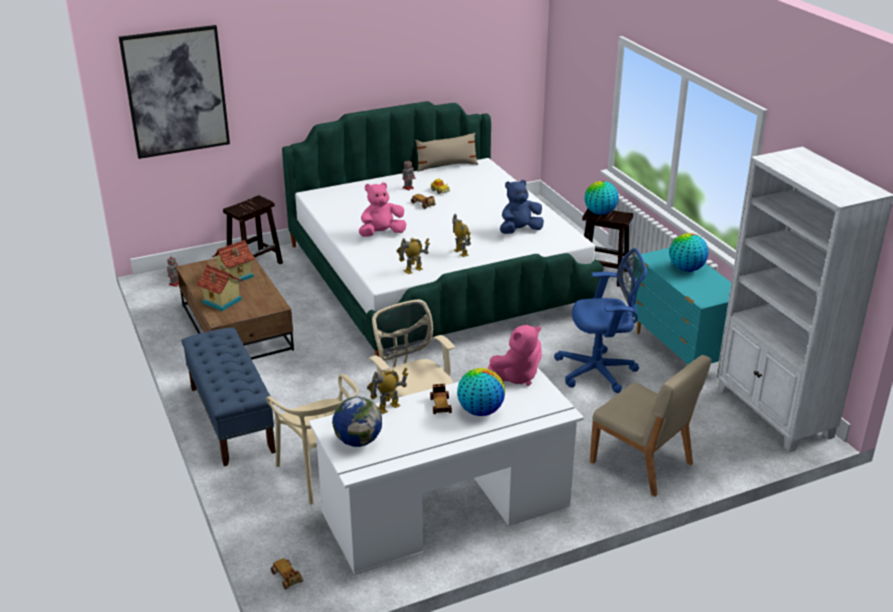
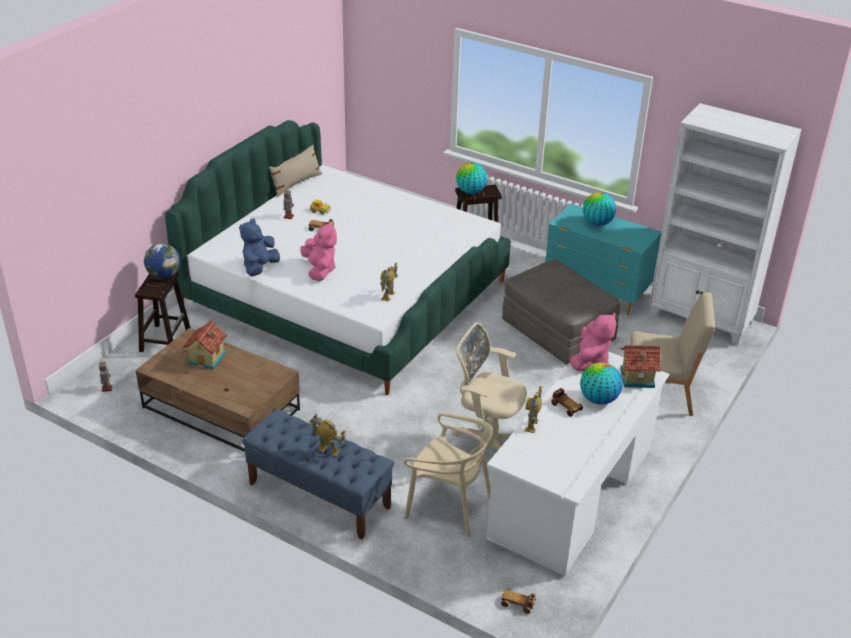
camera: 35 degrees left, 5 degrees up
picture [119,25,230,159] -> none
toy house [196,265,243,311] -> toy house moved to [620,345,661,388]
globe [332,396,382,447] -> globe moved to [144,243,180,279]
pink plush toy [359,182,406,237] -> pink plush toy turned 135 degrees clockwise [300,221,337,281]
toy robot [452,214,471,257] -> toy robot moved to [310,414,346,456]
blue plush toy [500,180,544,234] -> blue plush toy moved to [239,218,280,276]
blue office chair [554,248,647,393] -> grey ottoman [502,259,621,365]

